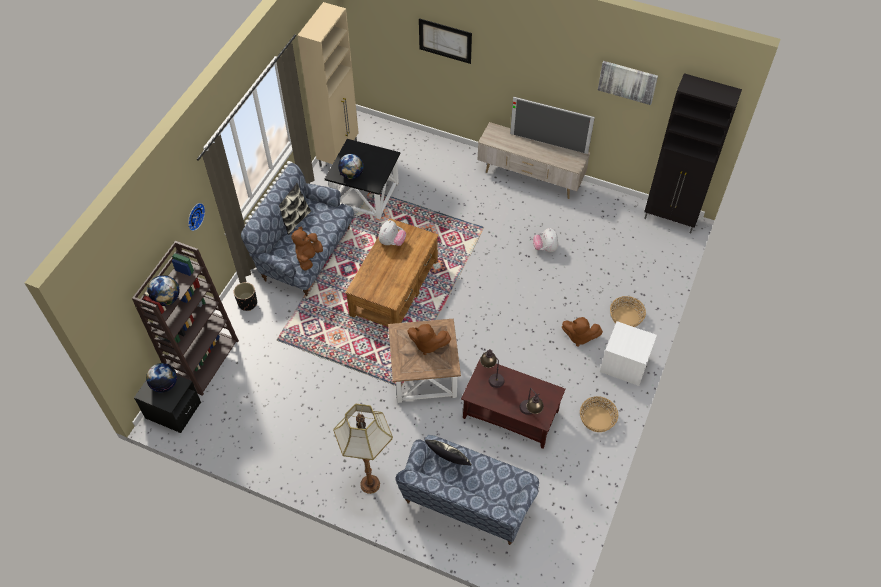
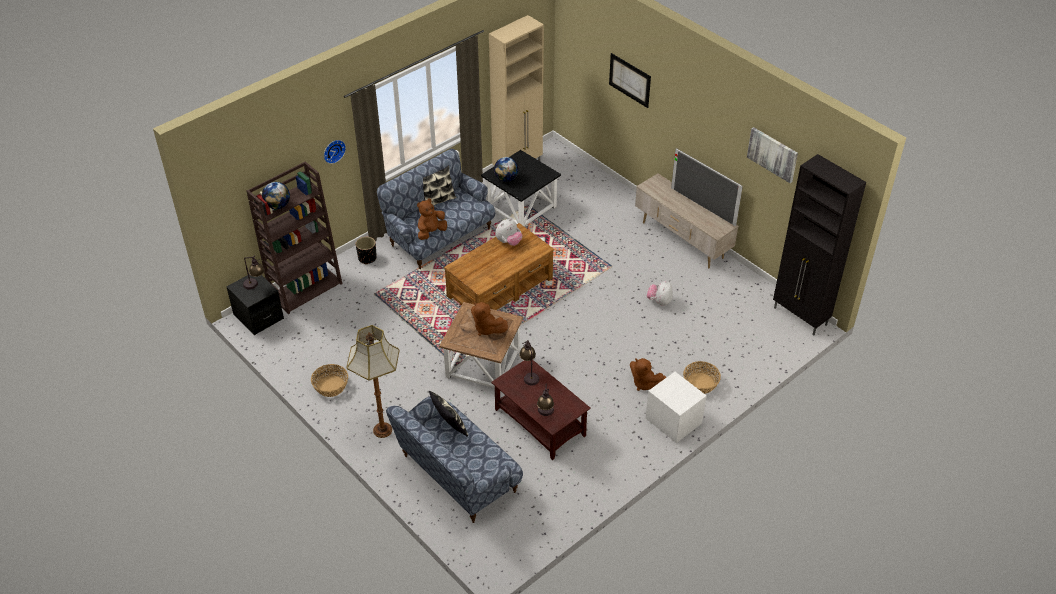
camera: 25 degrees right, 10 degrees down
globe [146,363,177,393] -> table lamp [243,255,265,290]
basket [580,396,618,432] -> basket moved to [311,364,348,397]

